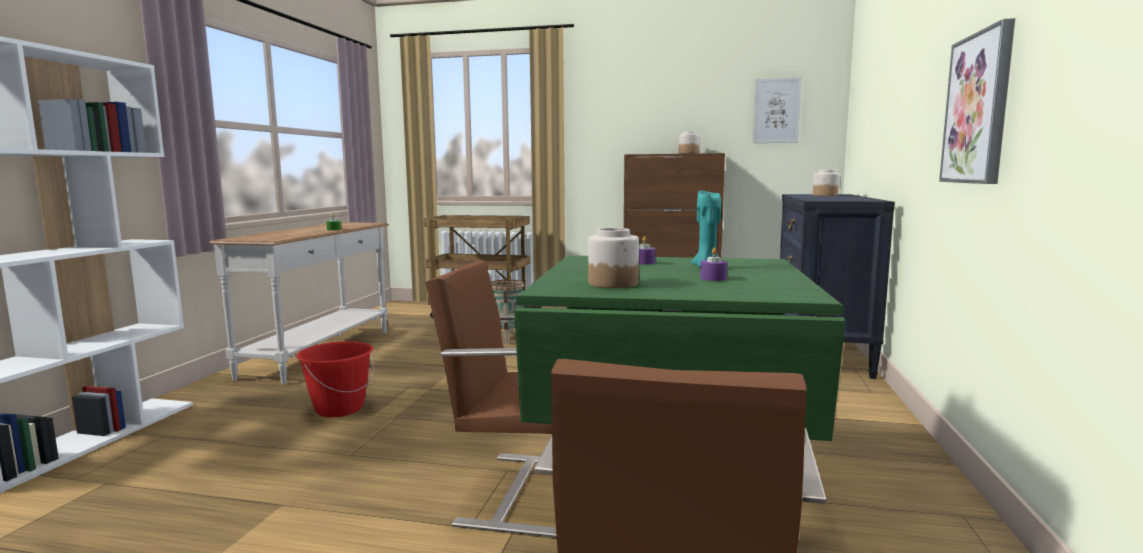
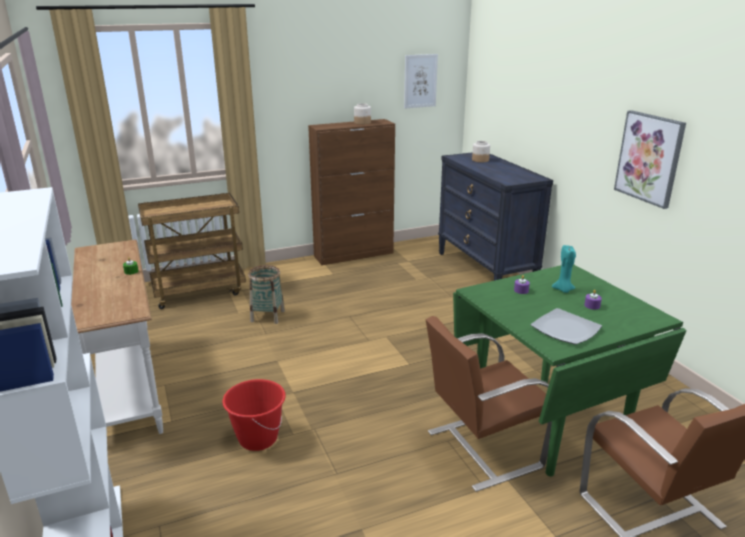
camera: 35 degrees left, 15 degrees up
jar [588,228,639,288] -> plate [531,308,602,345]

